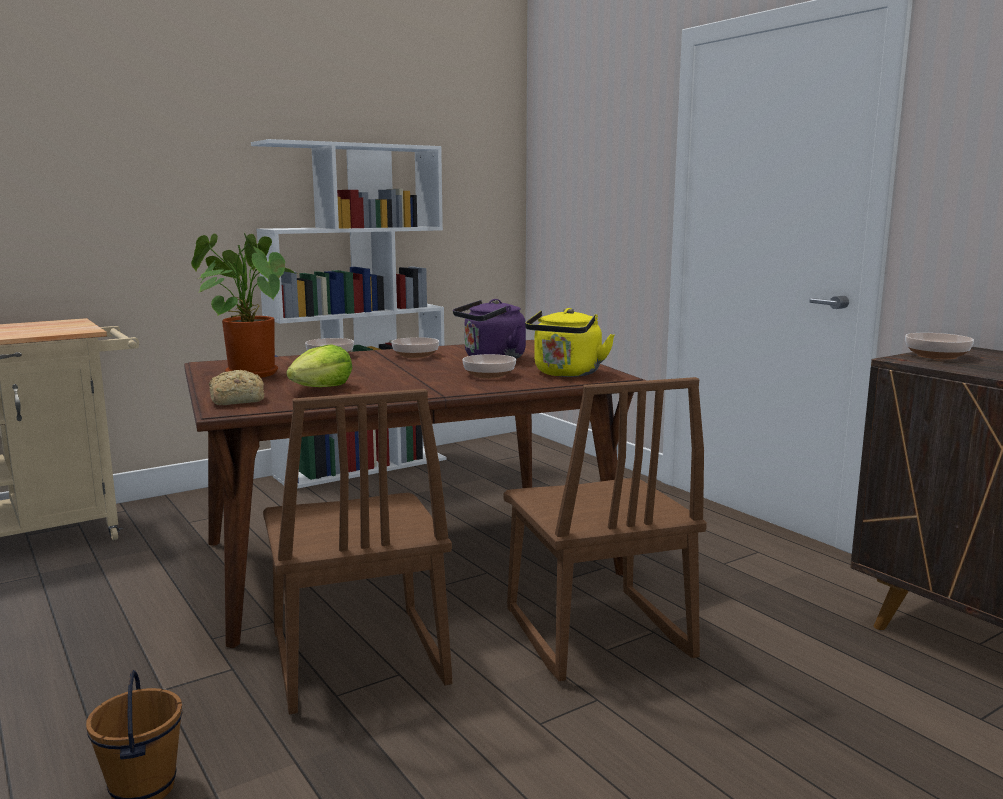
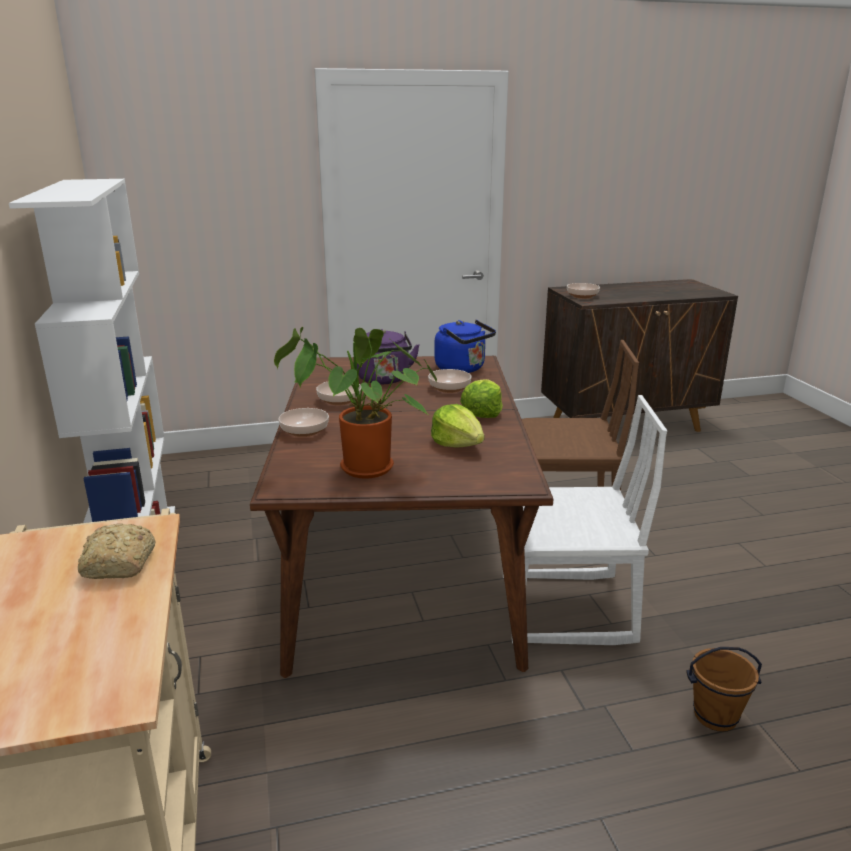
camera: 70 degrees left, 10 degrees up
bread [209,370,264,405] -> bread moved to [78,523,156,579]
brown chair [263,389,452,715] -> white chair [503,395,667,645]
yellow kettle [525,308,615,377] -> blue kettle [434,320,496,373]
none -> lettuce [460,379,503,418]

